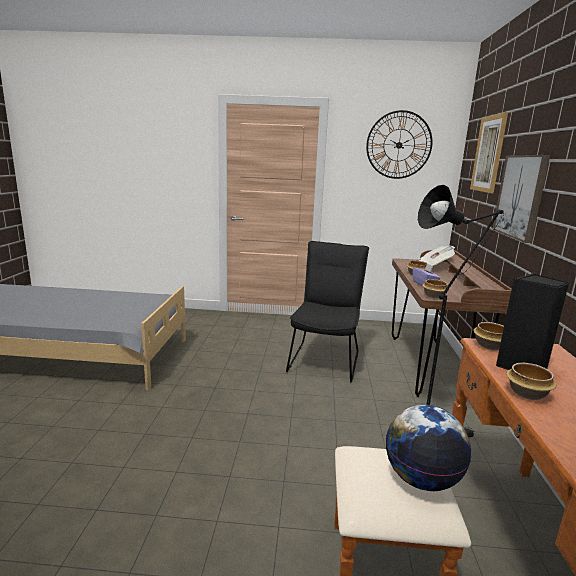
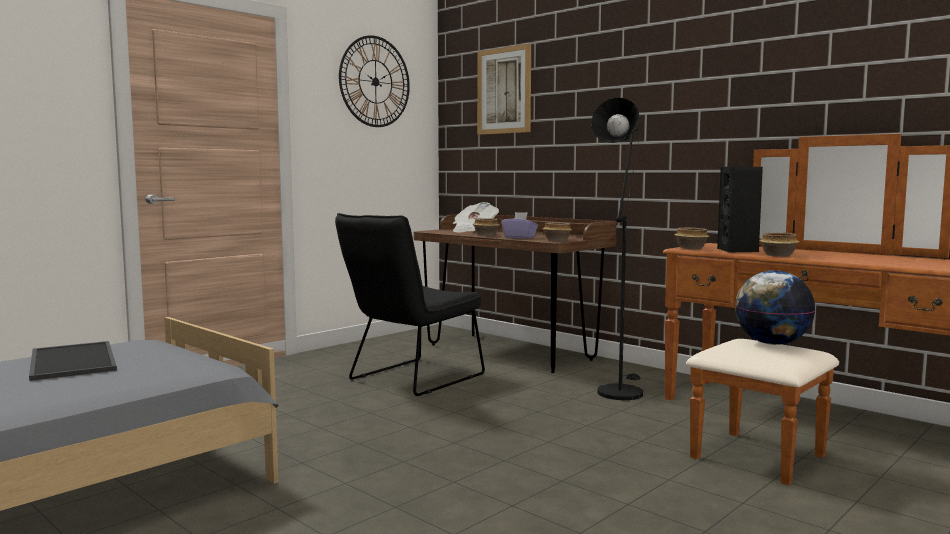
camera: 50 degrees left, 10 degrees down
black chair [286,241,369,383] -> black chair turned 105 degrees counterclockwise [335,213,485,396]
picture [493,155,550,243] -> none
none -> tray [29,341,117,381]

